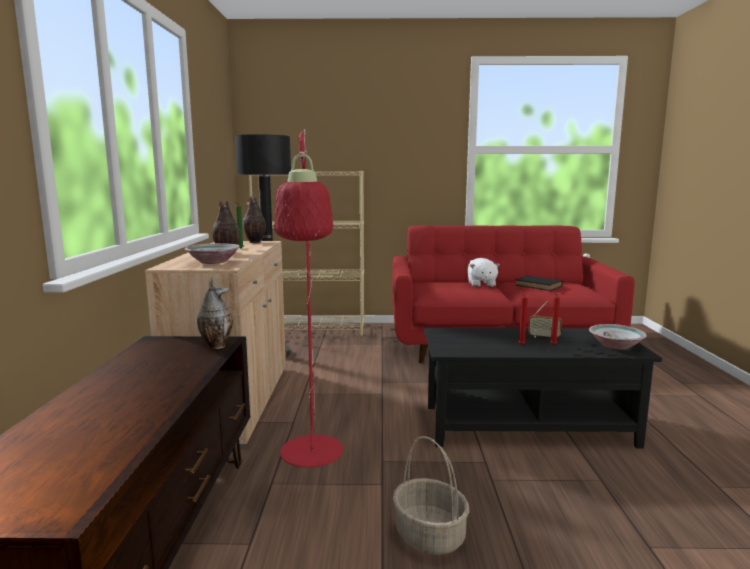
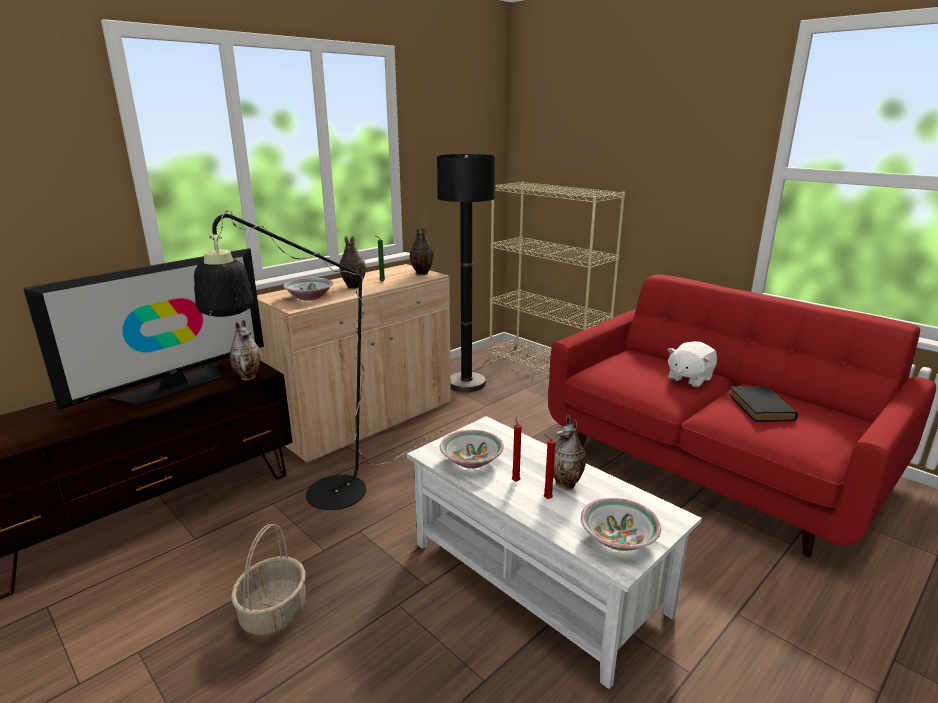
camera: 45 degrees right, 10 degrees up
red floor lamp [274,129,344,467] -> black floor lamp [194,210,445,510]
black coffee table [424,328,662,449] -> white coffee table [407,416,702,689]
radio [528,301,562,338] -> vase [553,415,586,490]
none -> television [23,248,264,410]
none -> bowl [440,430,504,469]

